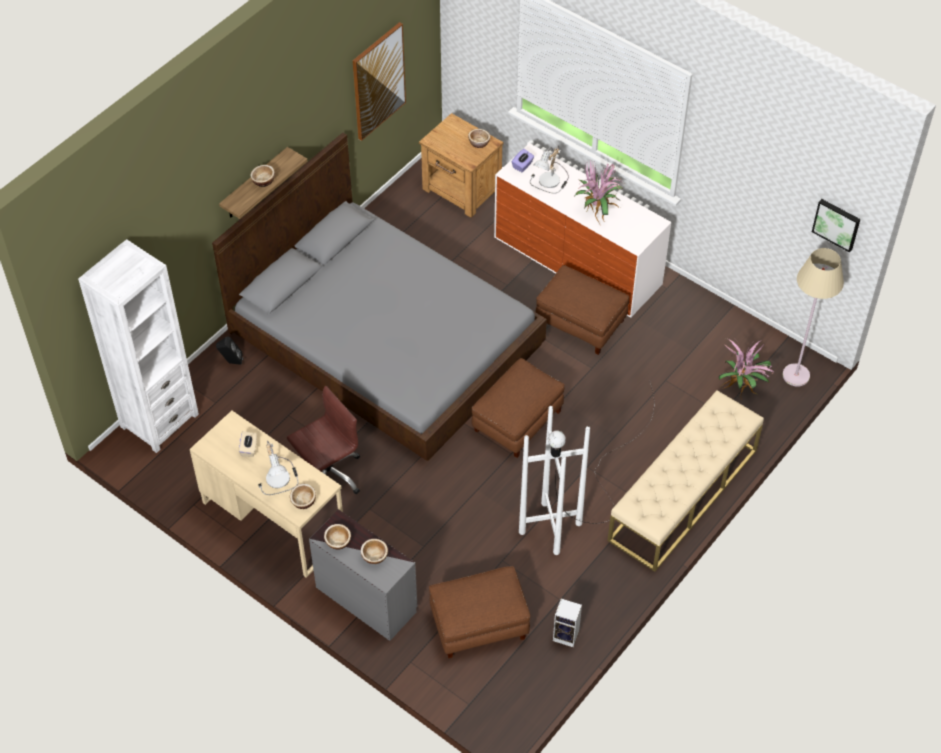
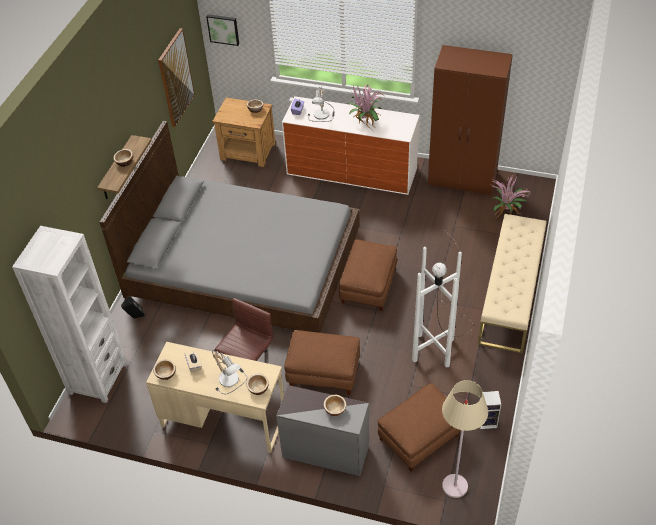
camera: 20 degrees left, 5 degrees down
bowl [324,524,351,550] -> bowl moved to [153,359,176,380]
brown ottoman [536,265,629,355] -> brown ottoman moved to [284,330,360,395]
beige floor lamp [783,248,844,387] -> beige floor lamp moved to [442,380,488,498]
picture [812,199,860,252] -> picture moved to [206,14,239,46]
none -> brown wardrobe [428,45,513,195]

